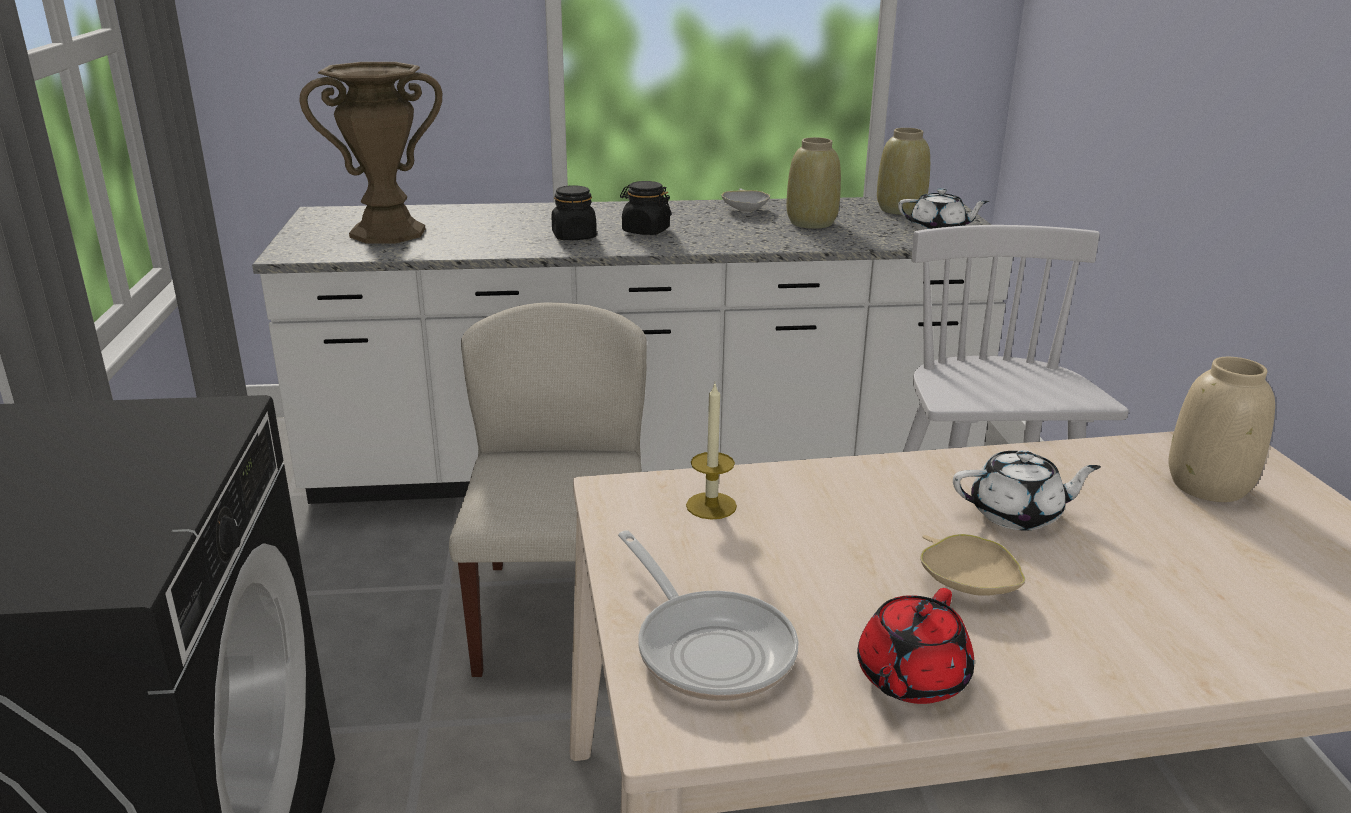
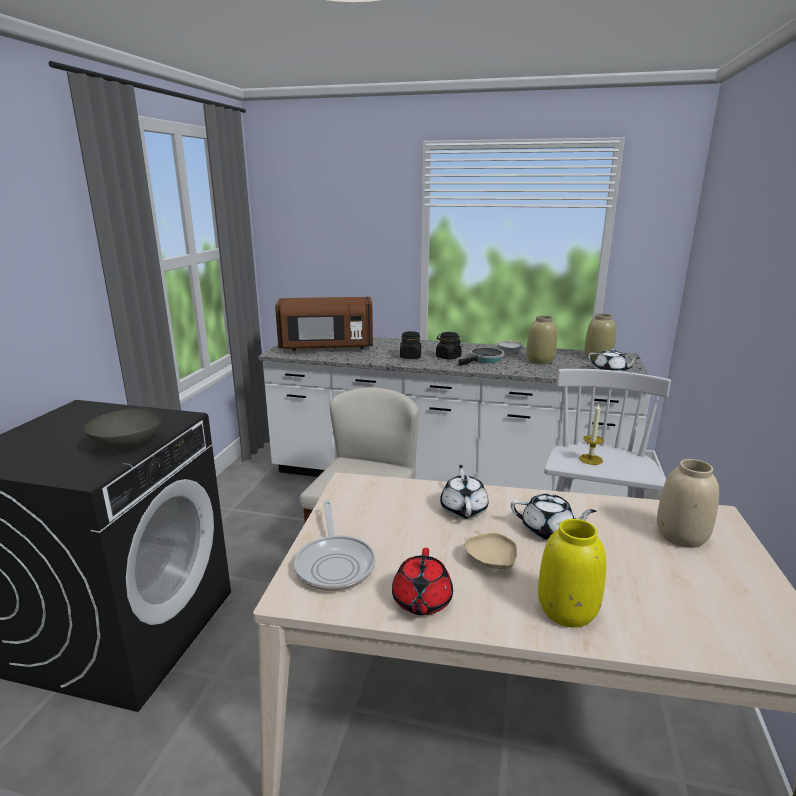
camera: 20 degrees right, 5 degrees down
brown vase [299,62,442,244] -> brown microwave [275,297,373,351]
candle [686,384,737,519] -> candle moved to [579,403,604,465]
red teapot [857,588,974,704] -> red teapot turned 45 degrees counterclockwise [392,548,453,615]
none -> grey bowl [84,409,162,451]
none -> white teapot [440,465,488,519]
none -> frying pan [458,347,504,366]
none -> yellow vase [538,519,606,628]

